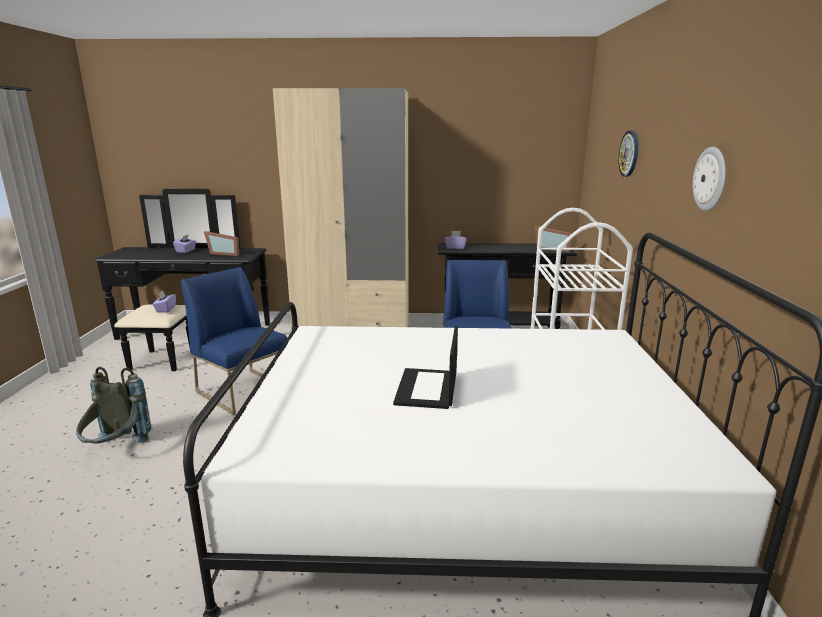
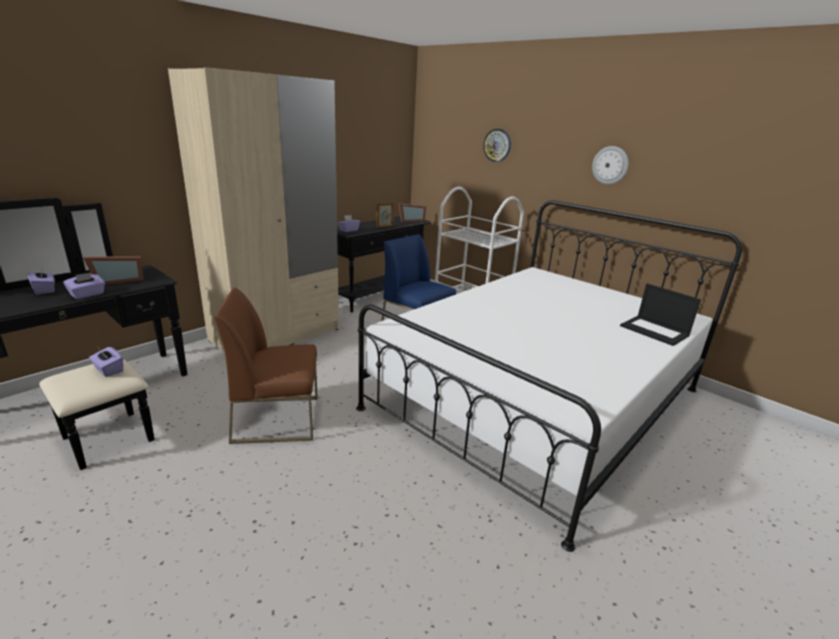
camera: 50 degrees left, 5 degrees up
grey backpack [76,367,151,444] -> none
blue chair [181,267,288,415] -> brown chair [214,287,318,444]
laptop [393,326,458,409] -> laptop moved to [620,283,701,346]
none -> purple tissue box [63,272,105,299]
none -> picture frame [376,202,394,228]

